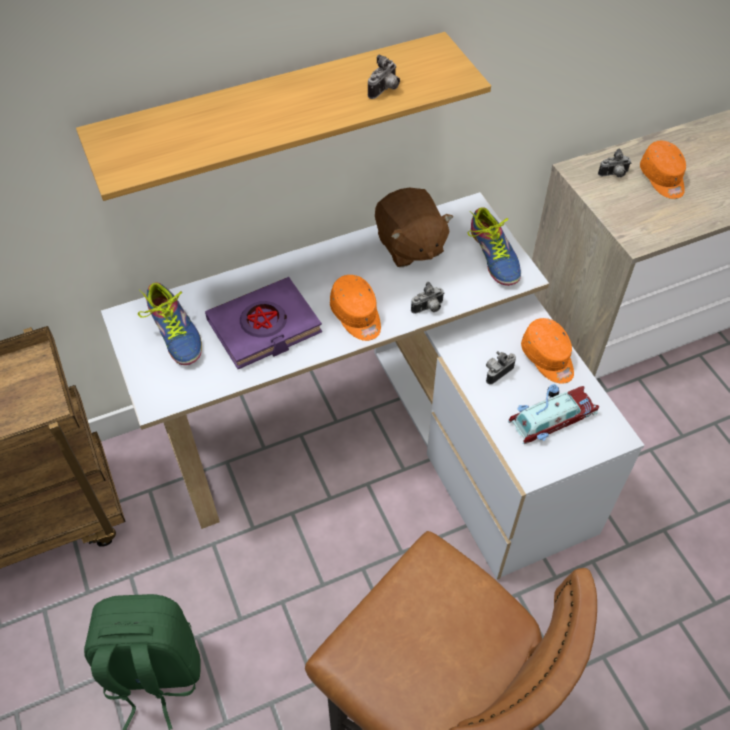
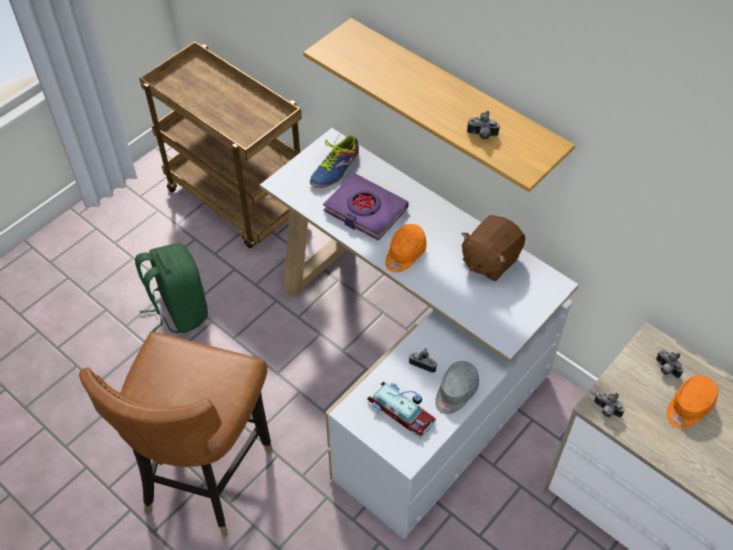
camera: 65 degrees right, 0 degrees up
camera [411,282,445,314] -> camera moved to [594,392,625,417]
shoe [468,207,521,286] -> none
orange cap [521,318,574,384] -> grey cap [435,361,479,414]

